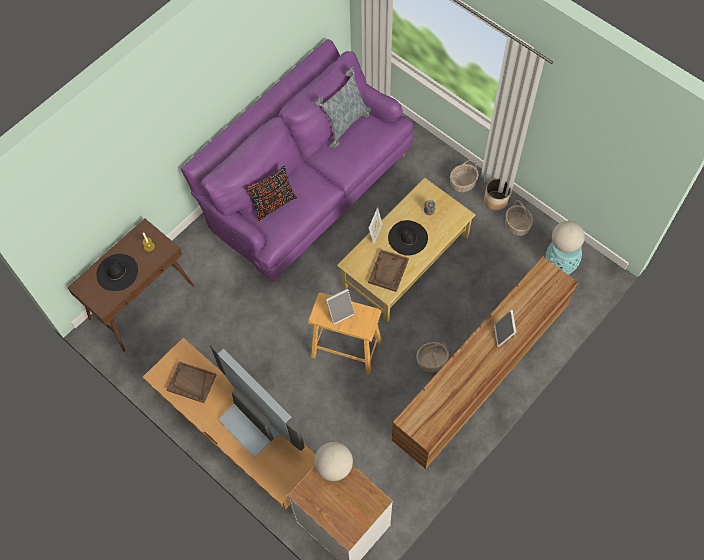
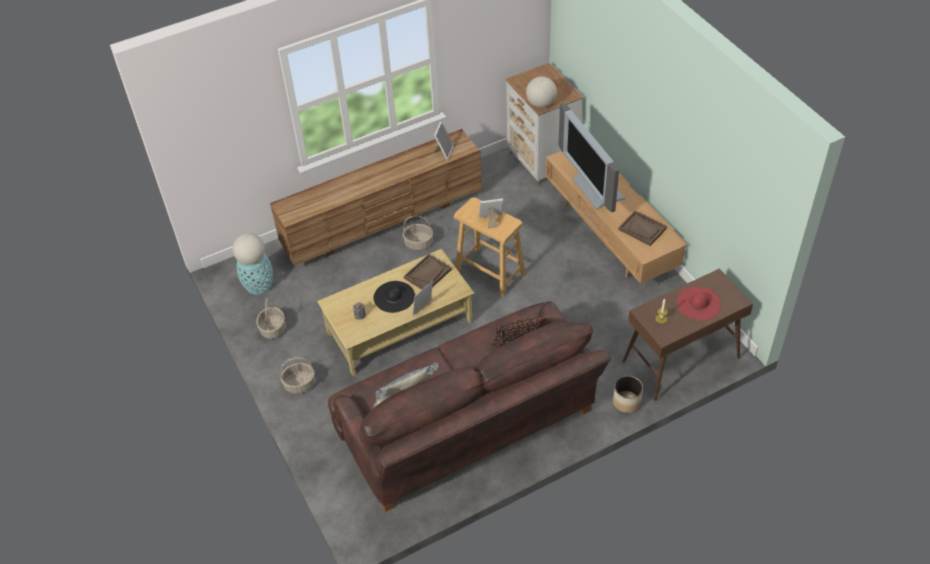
camera: 160 degrees left, 15 degrees down
black hat [97,254,138,291] -> red hat [677,287,721,321]
purple sofa [181,39,413,282] -> brown sofa [328,301,611,512]
planter [484,179,511,210] -> planter moved to [613,376,643,413]
picture frame [494,310,516,347] -> picture frame moved to [433,121,454,160]

